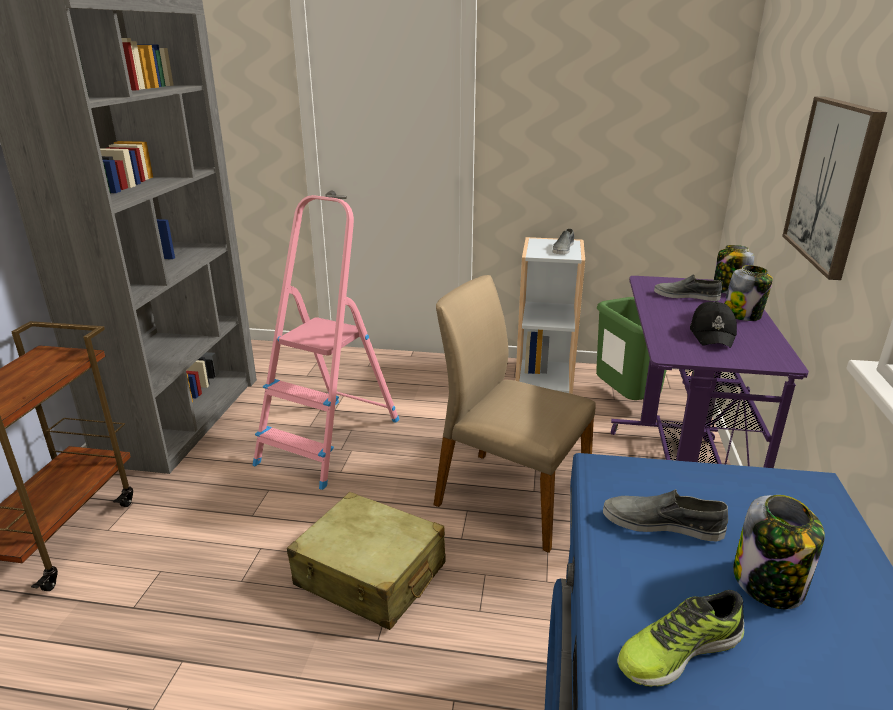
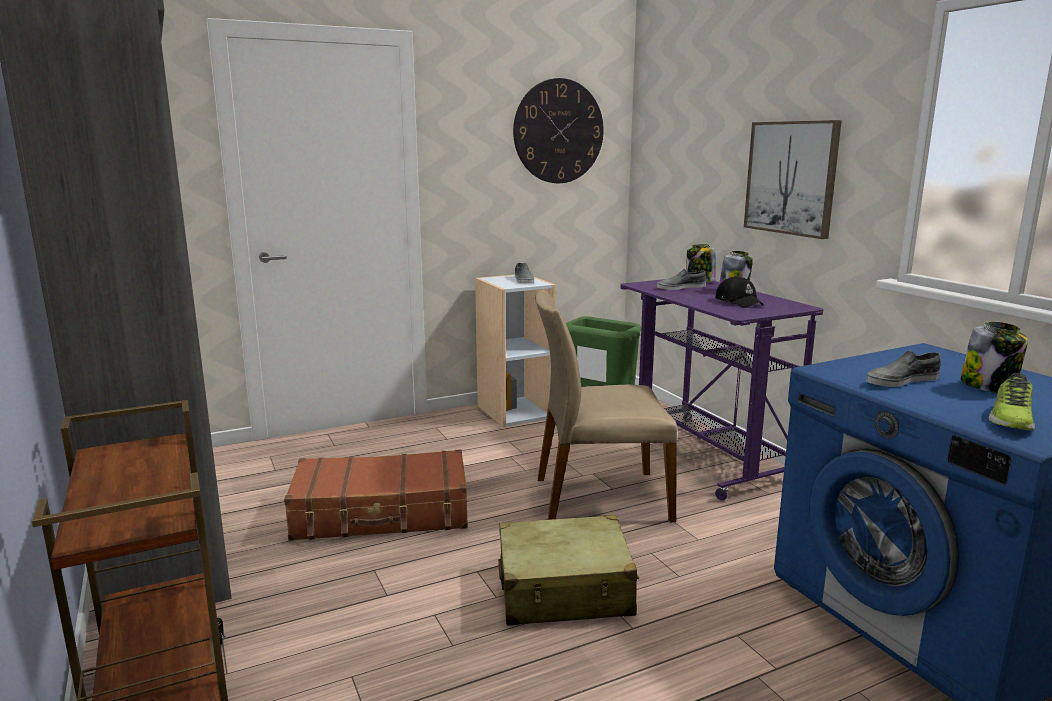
camera: 35 degrees left, 10 degrees down
pink step ladder [253,195,399,490] -> brown suitcase [284,449,468,541]
none -> wall clock [513,78,604,183]

